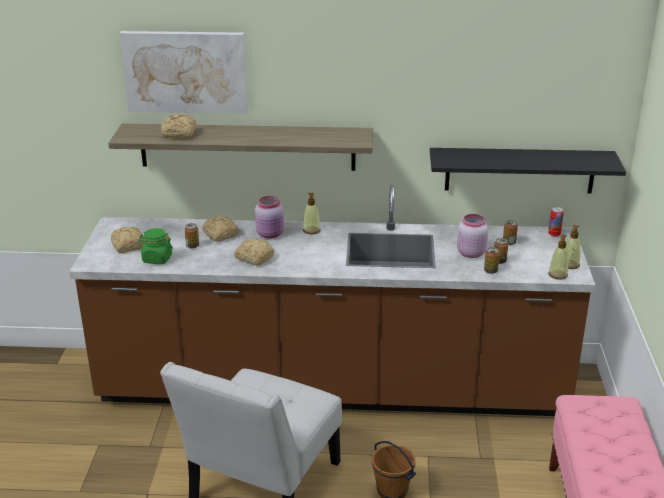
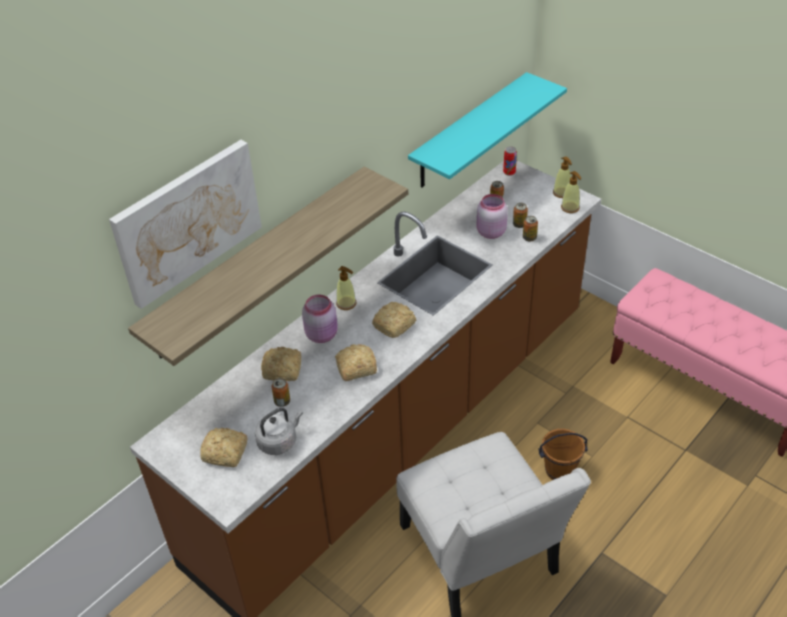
camera: 50 degrees left, 15 degrees up
green jar [138,228,173,264] -> grey kettle [255,408,303,455]
bread [161,113,196,138] -> bread moved to [372,302,416,338]
black shelf [430,148,626,193] -> turquoise shelf [408,72,567,187]

